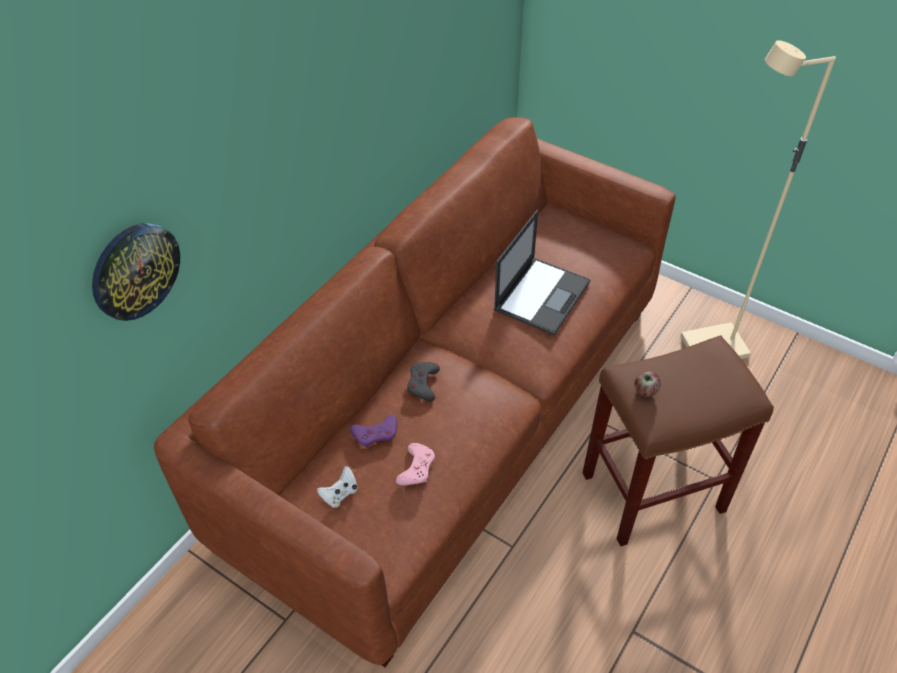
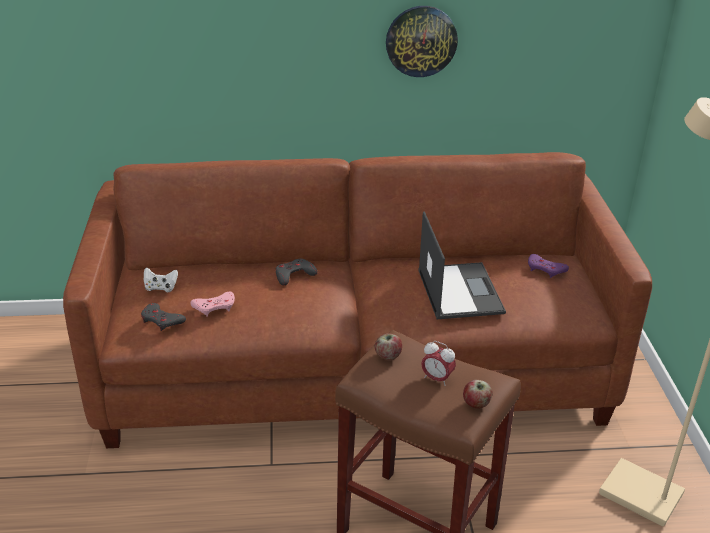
camera: 50 degrees right, 15 degrees down
wall clock [92,223,180,321] -> wall clock moved to [386,6,458,77]
purple game controller [350,415,397,448] -> purple game controller moved to [528,254,569,278]
laptop [493,210,591,335] -> laptop turned 90 degrees counterclockwise [418,212,506,319]
none -> grey game controller [141,303,186,331]
none -> alarm clock [421,341,456,386]
none -> apple [463,380,493,409]

